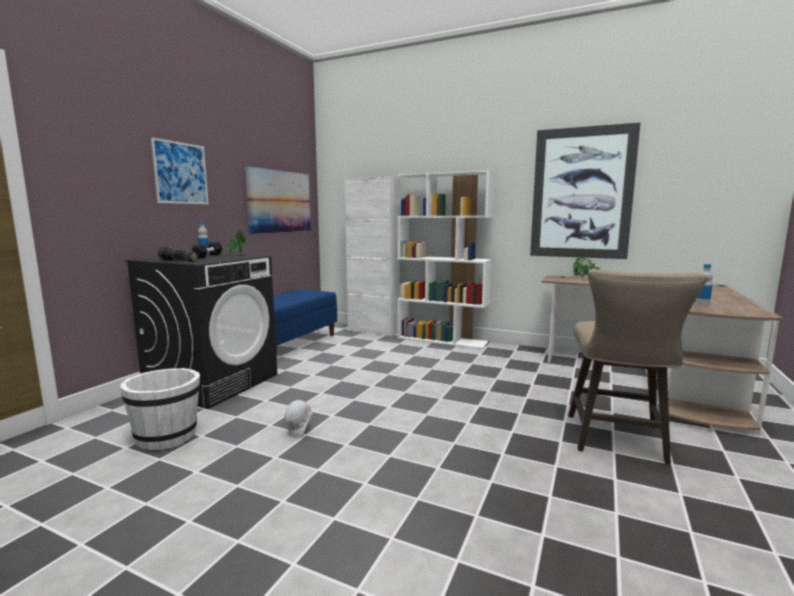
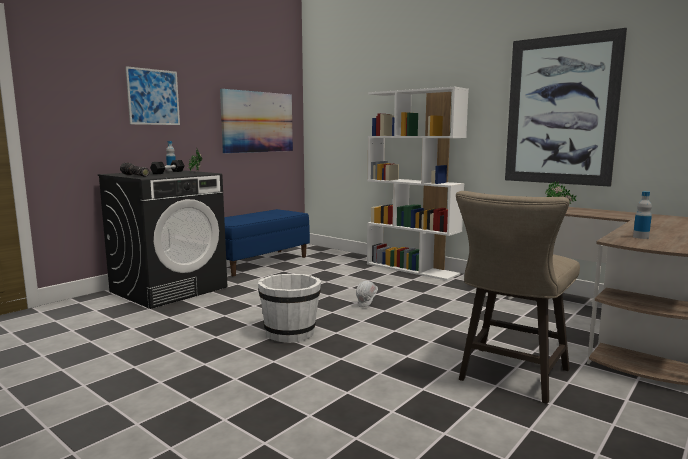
camera: 15 degrees right, 0 degrees up
white bucket [120,368,200,450] -> white bucket moved to [258,274,321,343]
white hard hat [285,400,313,436] -> white hard hat moved to [356,281,378,307]
white cabinet [345,177,400,337] -> none

